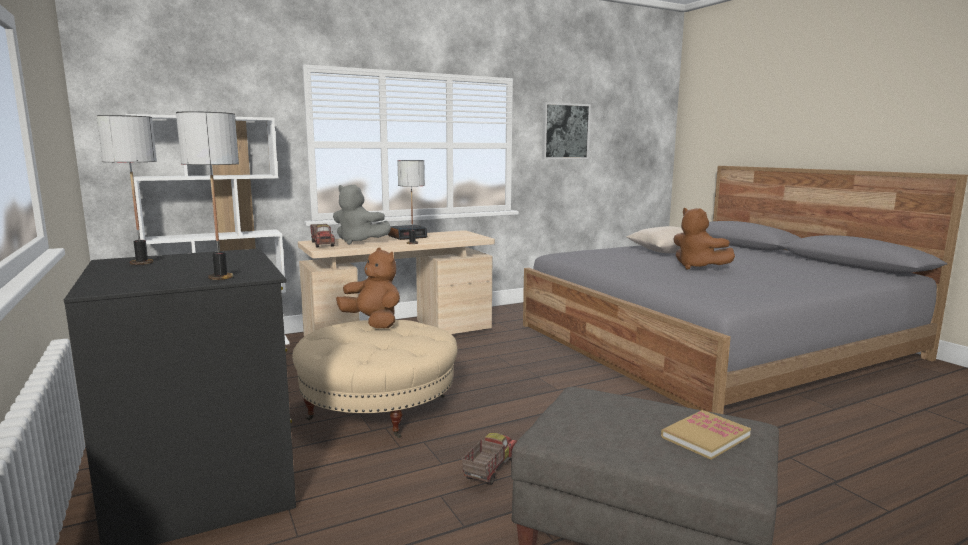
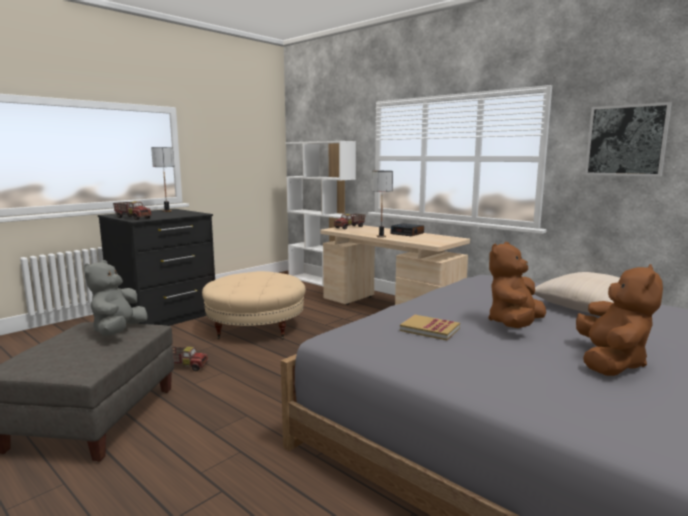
camera: 70 degrees right, 0 degrees up
table lamp [176,111,239,280] -> toy truck [113,201,152,220]
grey plush toy [333,184,391,245] -> grey plush toy moved to [84,260,148,335]
brown plush toy [336,247,400,328] -> brown plush toy moved to [576,264,663,376]
book [661,410,751,460] -> book moved to [400,315,460,340]

